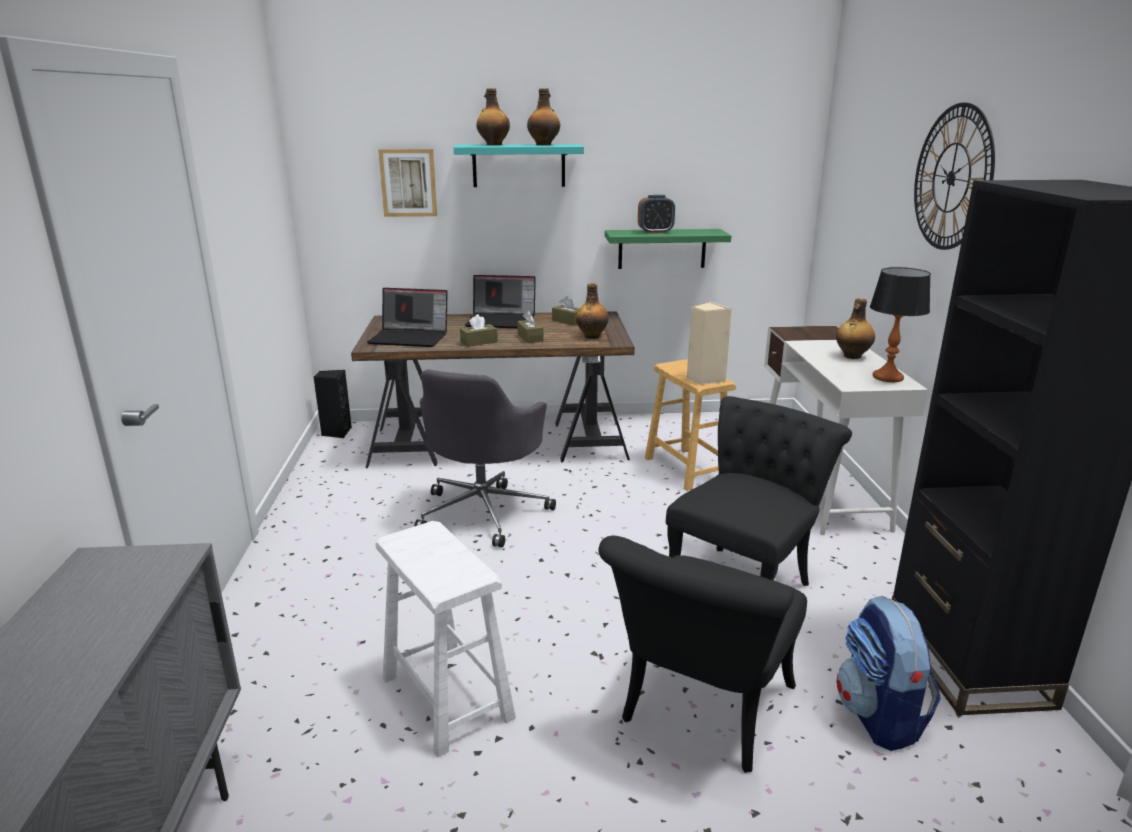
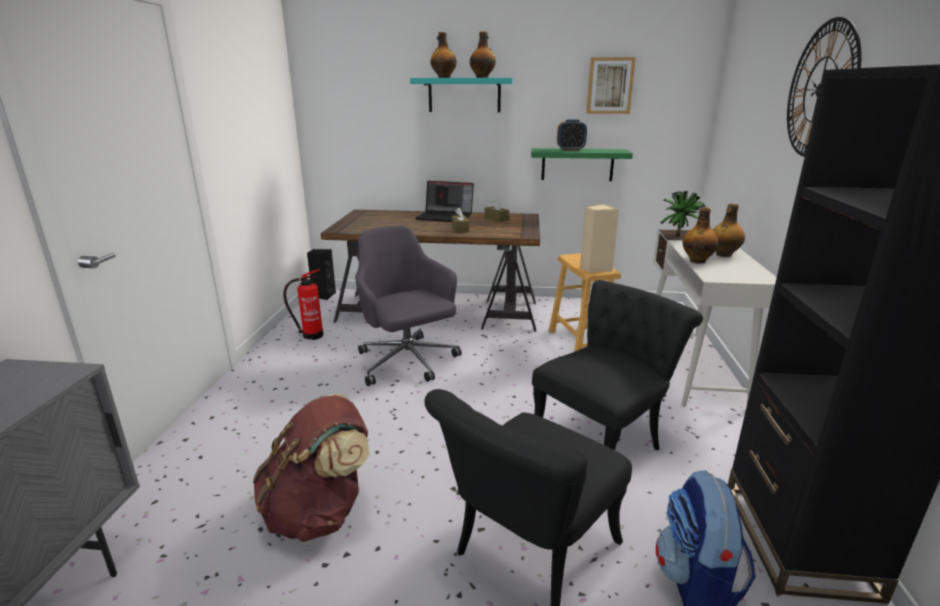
camera: 10 degrees right, 0 degrees up
laptop [367,288,448,347] -> none
white stool [375,521,516,757] -> brown backpack [253,394,370,542]
picture [378,149,437,217] -> picture moved to [586,57,636,114]
grey office chair [414,369,556,548] -> grey office chair turned 120 degrees clockwise [355,226,462,386]
brown tissue box [460,314,498,347] -> none
bottle [576,283,609,339] -> bottle moved to [683,207,718,263]
table lamp [870,267,931,382] -> none
none -> fire extinguisher [283,269,323,340]
none -> potted plant [661,191,706,237]

